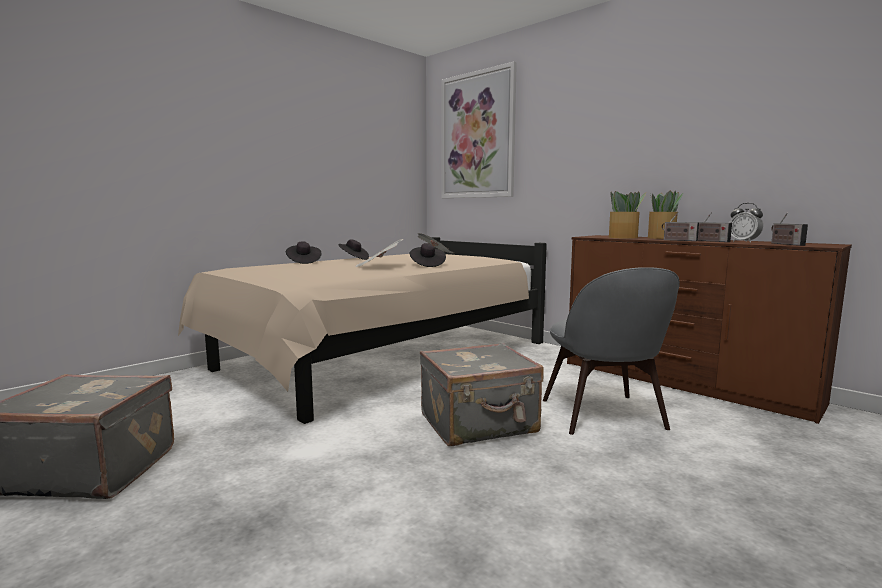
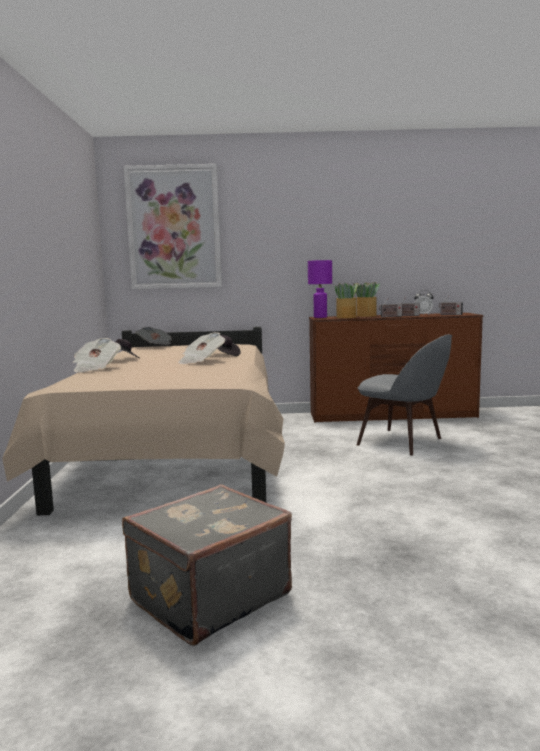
camera: 45 degrees left, 0 degrees up
black hat [286,241,322,264] -> newspaper [73,338,121,373]
grey suitcase [420,343,544,446] -> none
none -> purple table lamp [308,260,332,318]

